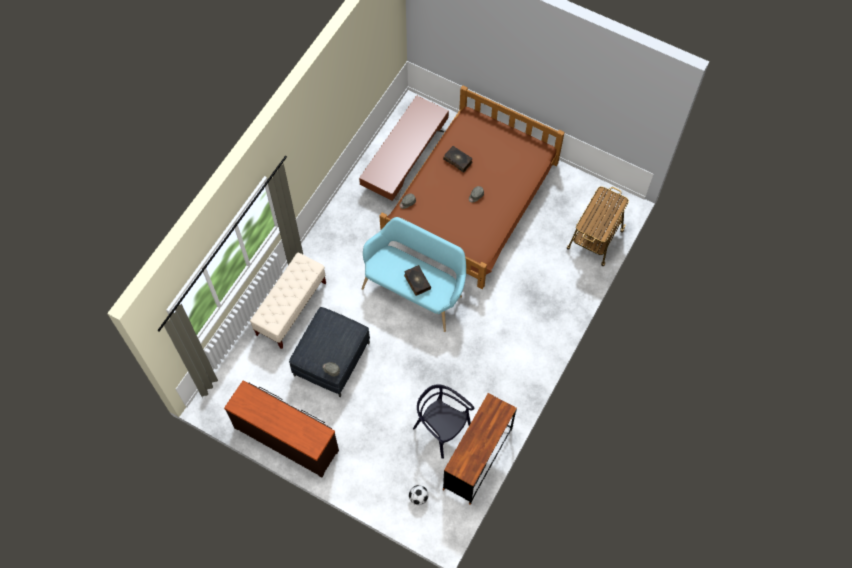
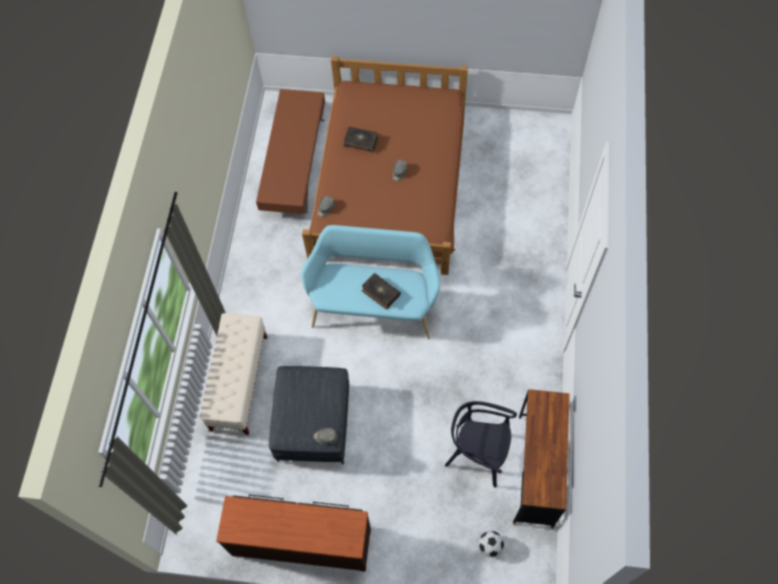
camera: 20 degrees left, 0 degrees up
cart [567,186,629,266] -> none

